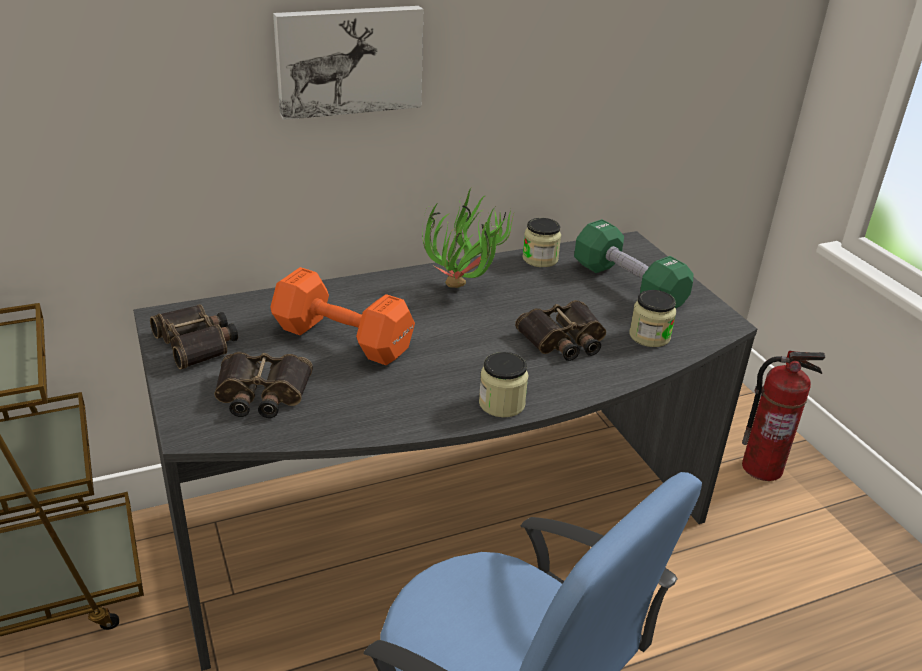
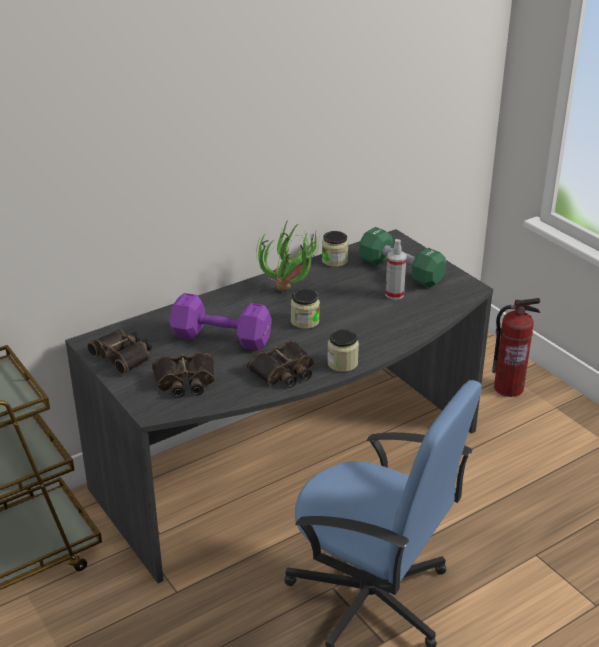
camera: 10 degrees left, 0 degrees up
orange dumbbell [270,267,415,365] -> purple dumbbell [170,293,272,351]
picture [273,6,423,120] -> none
binoculars [515,300,606,361] -> binoculars moved to [247,341,314,388]
jar [629,290,676,347] -> jar moved to [291,289,320,329]
none -> spray bottle [385,239,407,300]

